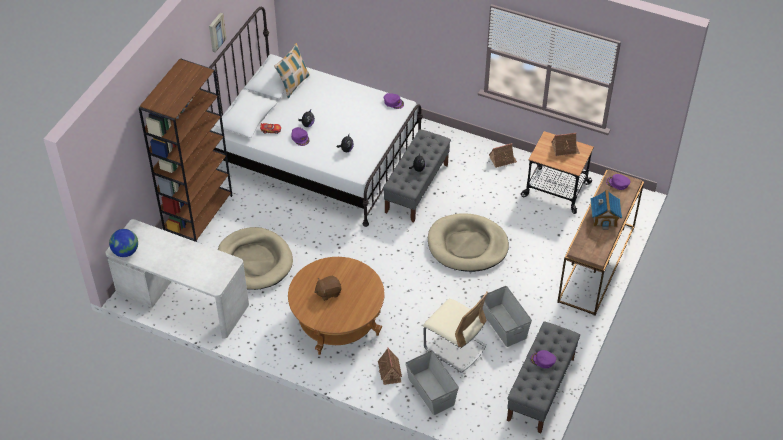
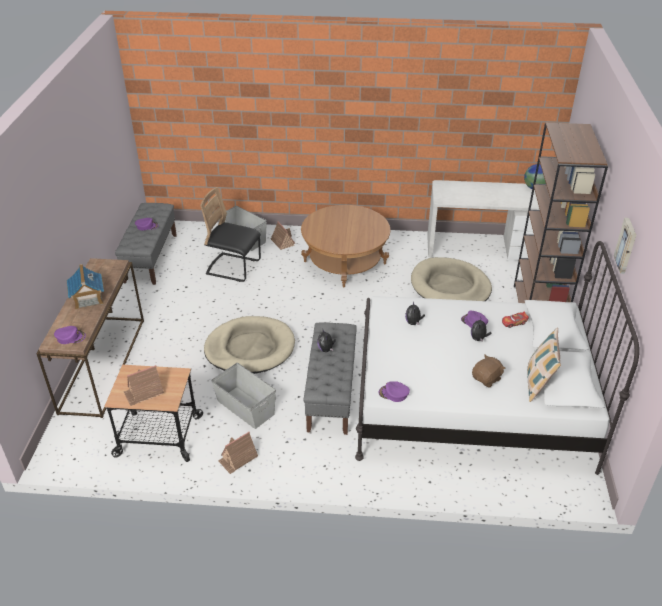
camera: 160 degrees right, 10 degrees down
brown plush toy [314,276,341,301] -> brown plush toy moved to [472,355,506,388]
beige chair [423,292,488,373] -> black chair [200,187,261,282]
grey storage box [481,286,532,347] -> grey storage box moved to [211,363,276,429]

